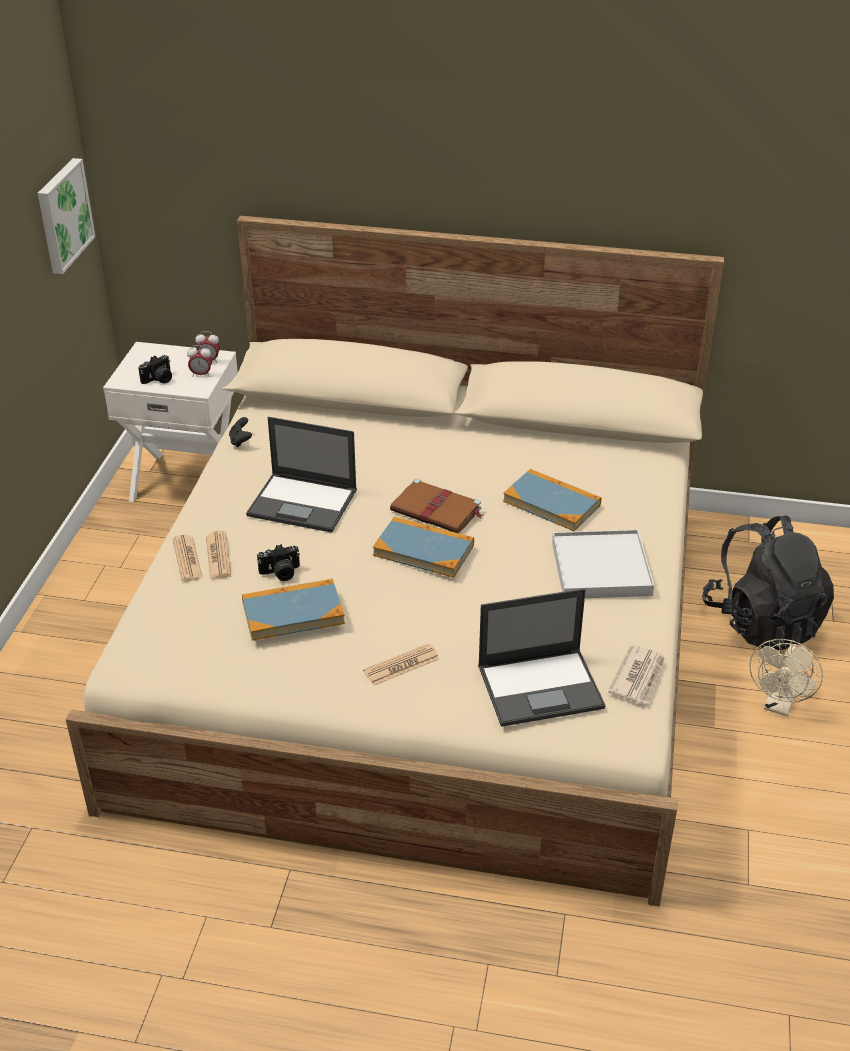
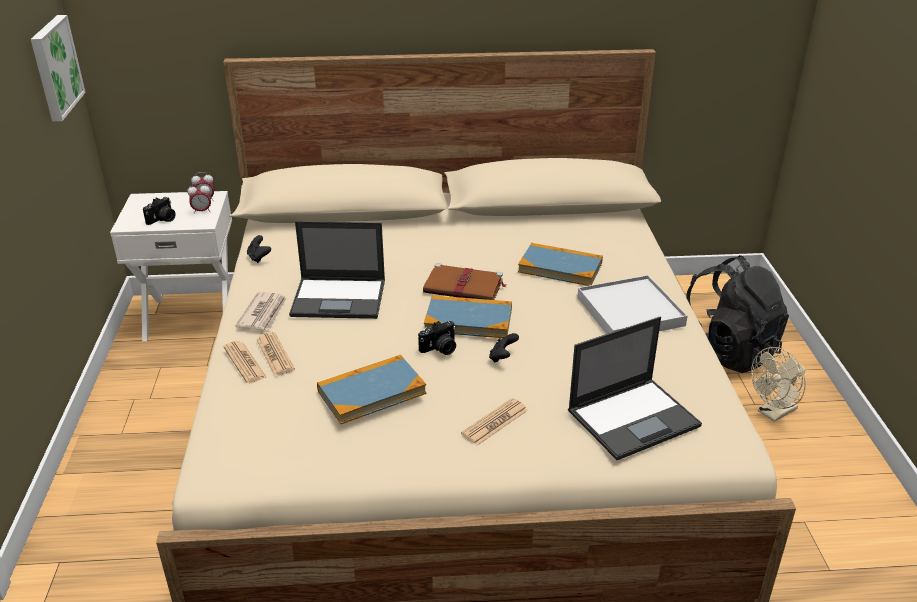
camera: 15 degrees left, 5 degrees down
camera [257,544,300,581] -> camera moved to [418,321,456,355]
newspaper [608,645,665,704] -> newspaper moved to [235,292,287,331]
beige fan [749,639,823,716] -> beige fan turned 45 degrees clockwise [751,347,806,422]
none -> black game controller [489,333,519,363]

